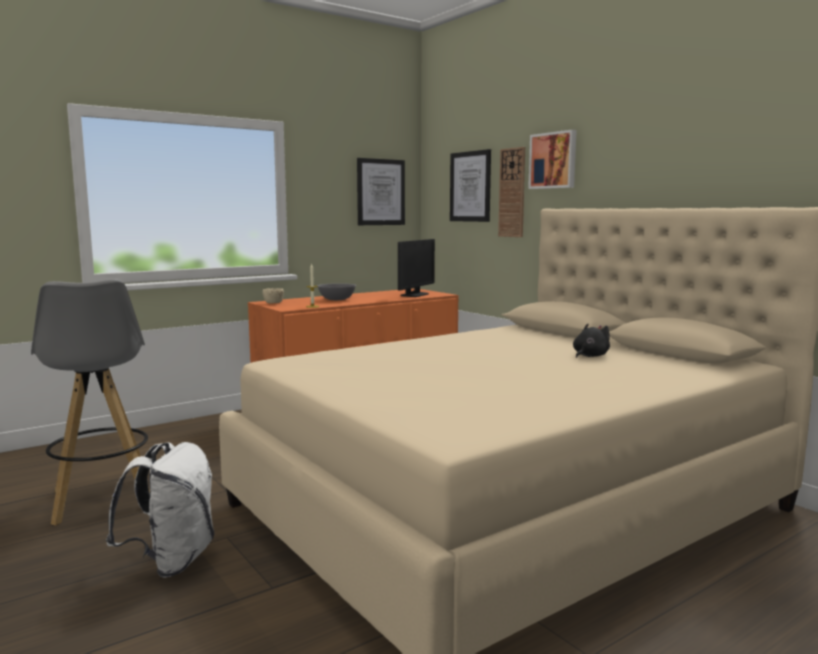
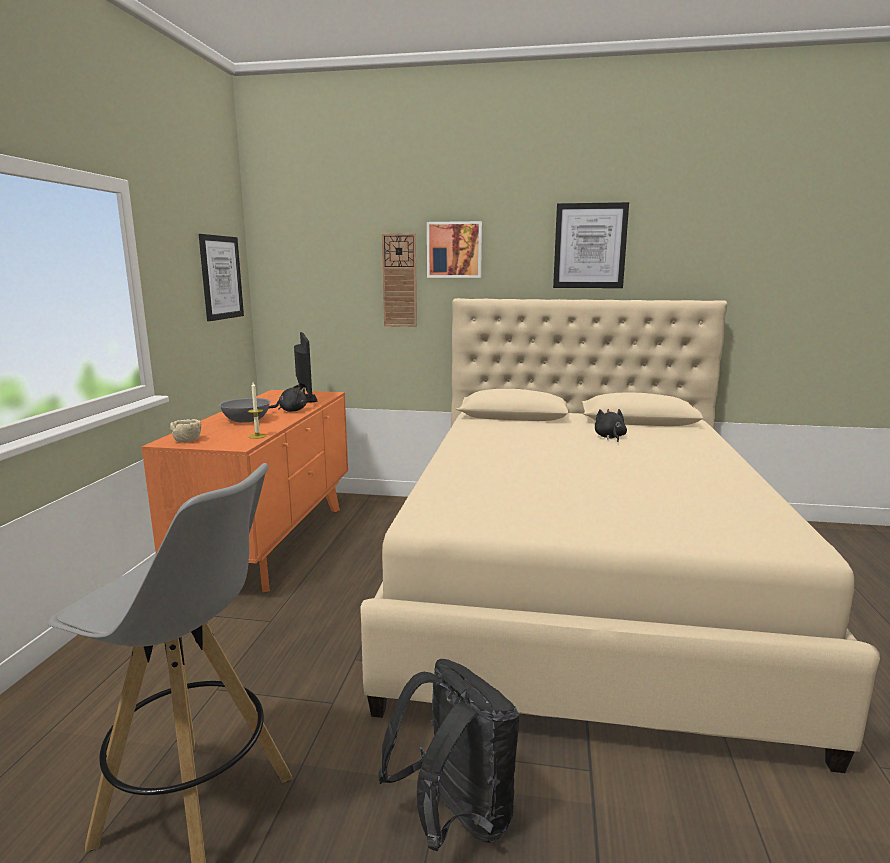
camera: 45 degrees left, 5 degrees up
white backpack [106,442,214,578] -> black backpack [378,659,520,851]
picture [450,149,491,222] -> picture moved to [553,202,629,288]
none -> black plush toy [267,385,307,412]

